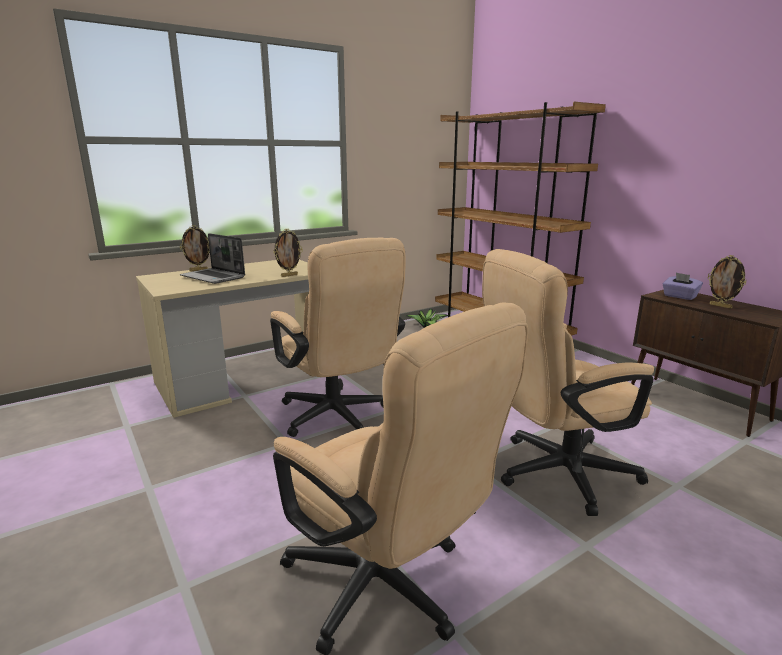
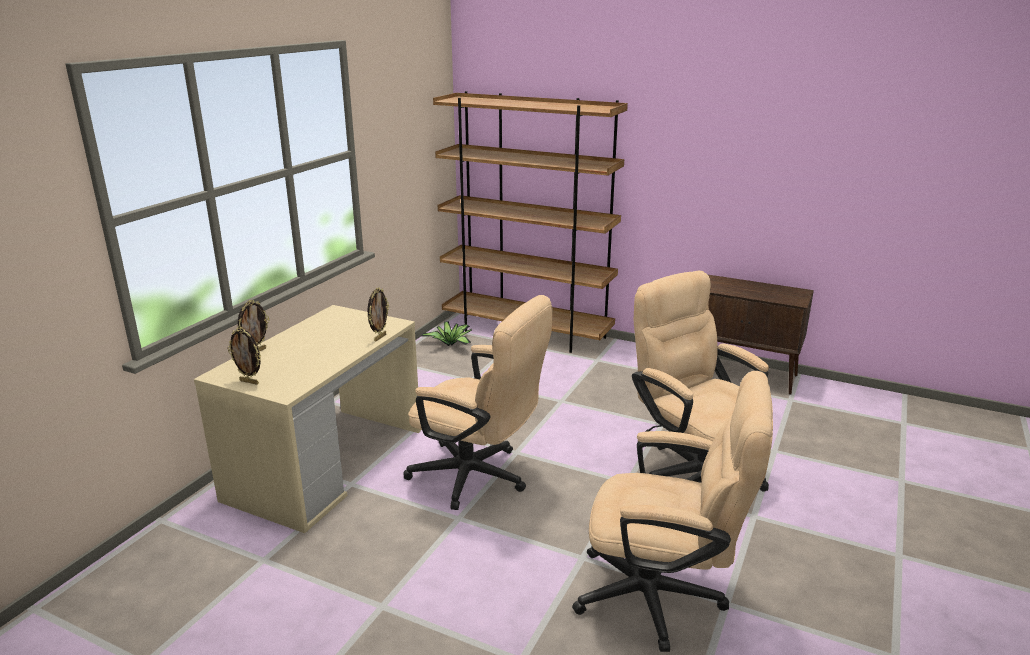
camera: 30 degrees left, 5 degrees up
laptop [180,233,245,284] -> none
beige office chair [482,249,654,516] -> beige office chair turned 105 degrees clockwise [632,271,769,492]
purple tissue box [663,272,703,300] -> none
picture frame [707,255,747,309] -> picture frame moved to [228,327,261,385]

